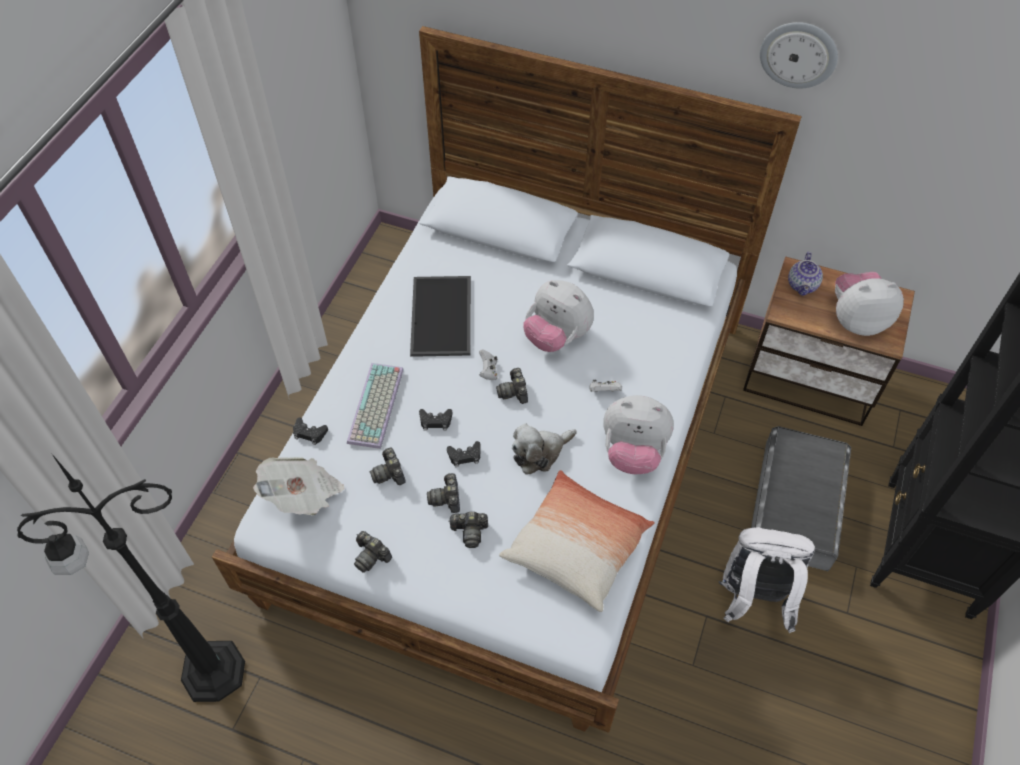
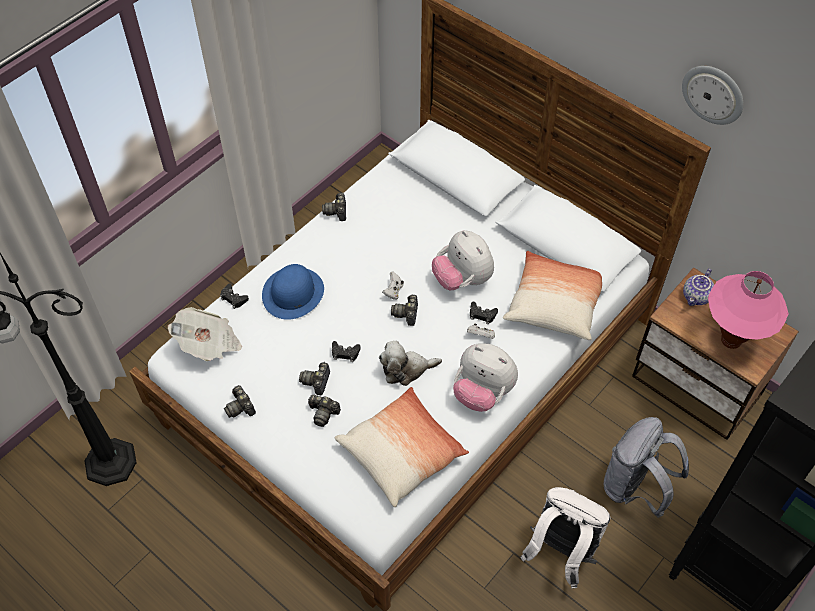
camera: 20 degrees right, 0 degrees up
keyboard [347,363,404,449] -> blue hat [262,264,324,320]
camera [370,447,406,485] -> camera moved to [322,193,346,221]
tray [410,276,471,357] -> none
black game controller [419,409,453,430] -> black game controller moved to [470,302,498,324]
grey storage box [751,426,851,571] -> grey backpack [604,417,689,518]
plush toy [835,272,904,336] -> pink table lamp [708,271,789,349]
none -> pillow [503,251,602,340]

